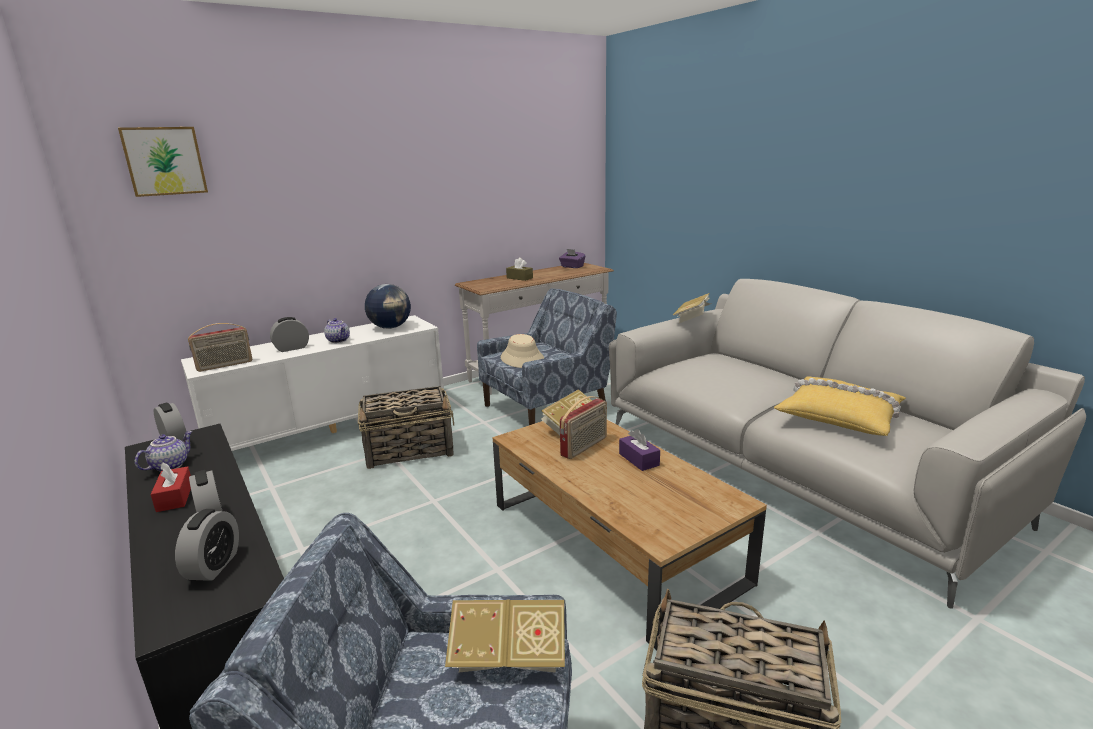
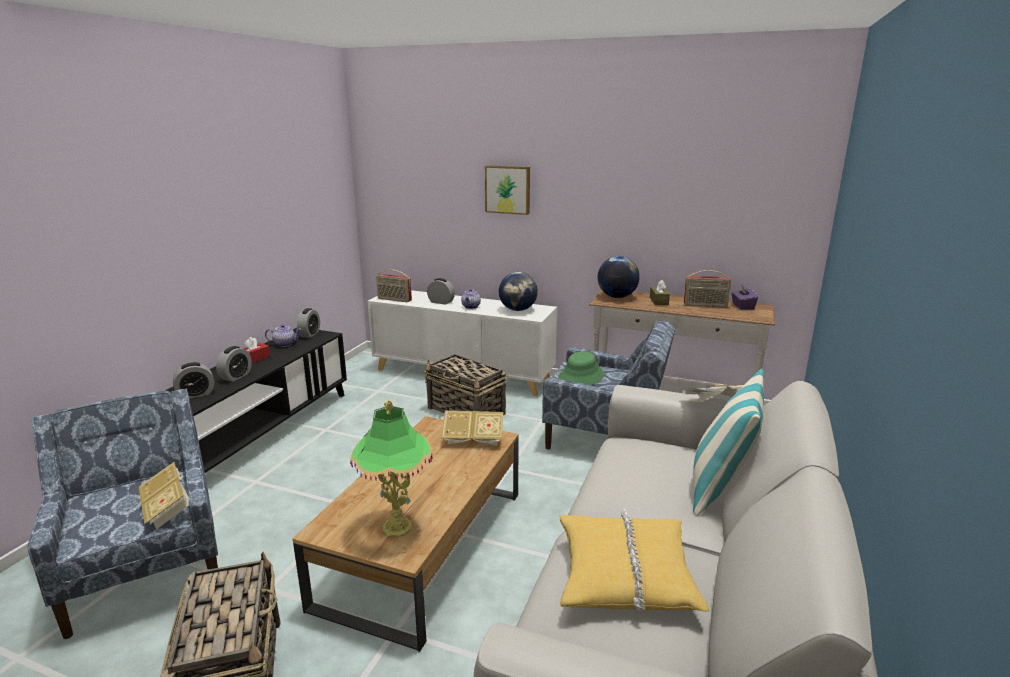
camera: 55 degrees right, 0 degrees up
picture [118,127,208,197] -> picture moved to [485,166,530,215]
beige hat [501,334,544,368] -> green hat [558,351,604,385]
radio [560,396,607,459] -> radio moved to [684,270,731,307]
purple tissue box [619,429,660,471] -> none
none -> table lamp [350,400,433,537]
none -> globe [598,256,640,298]
none -> pillow [693,369,764,516]

